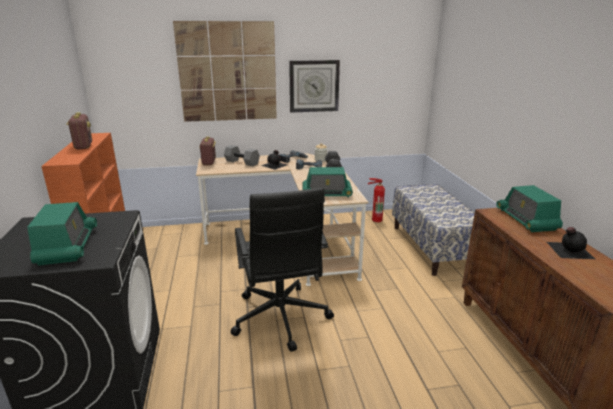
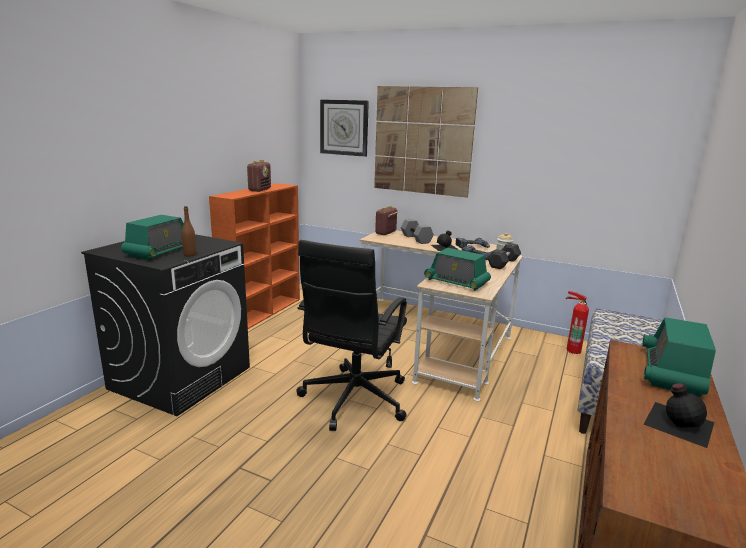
camera: 35 degrees right, 5 degrees down
wall clock [289,60,340,112] -> wall clock moved to [320,99,369,157]
none -> brown bottle [181,206,196,257]

